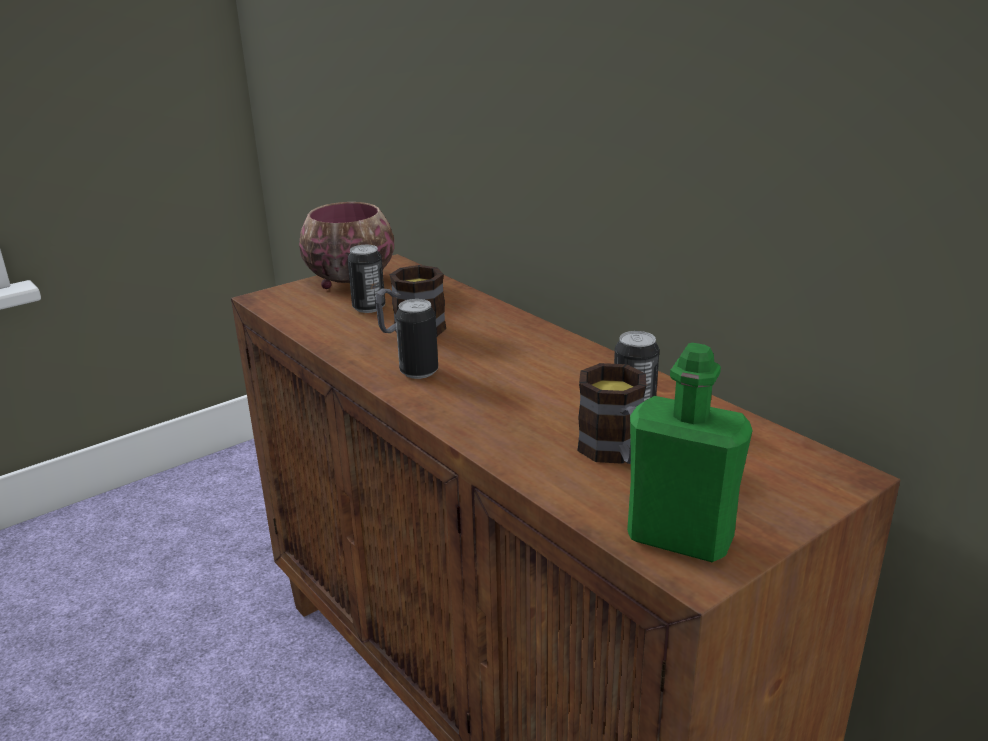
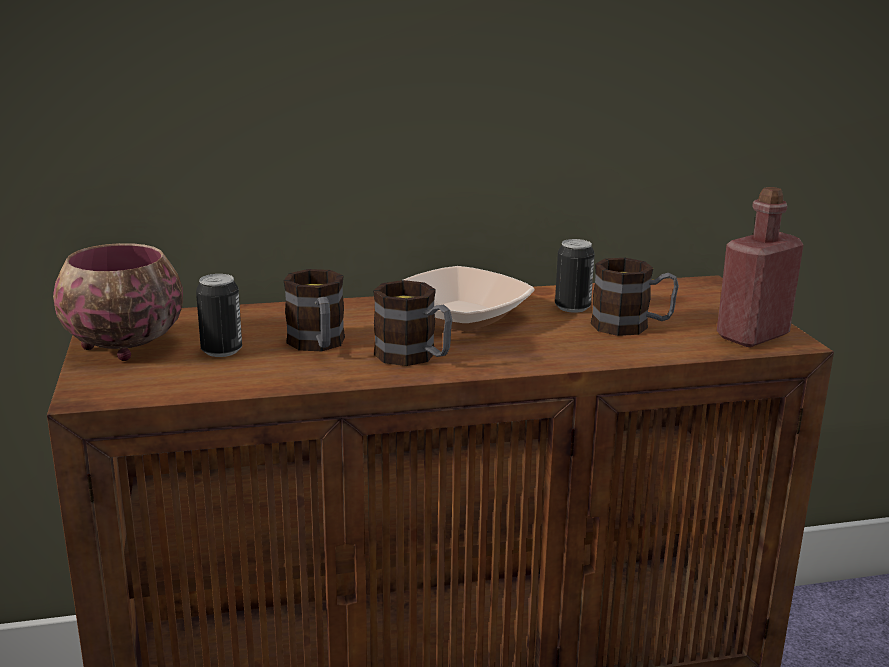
camera: 65 degrees left, 5 degrees down
can [396,299,438,379] -> mug [373,280,452,366]
green bottle [627,343,753,562] -> red bottle [717,187,804,347]
none -> bowl [403,266,534,331]

